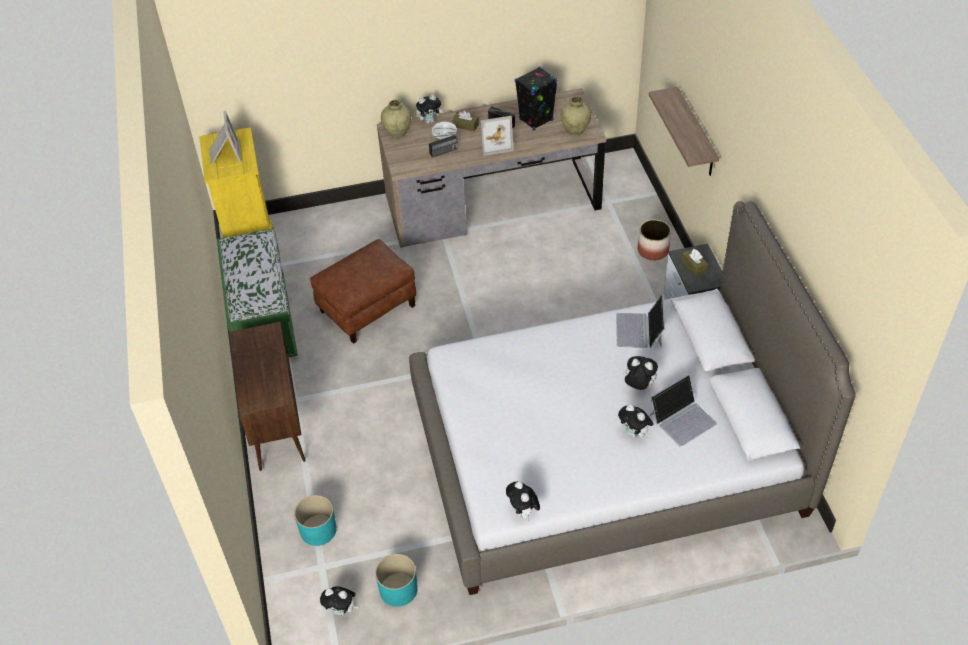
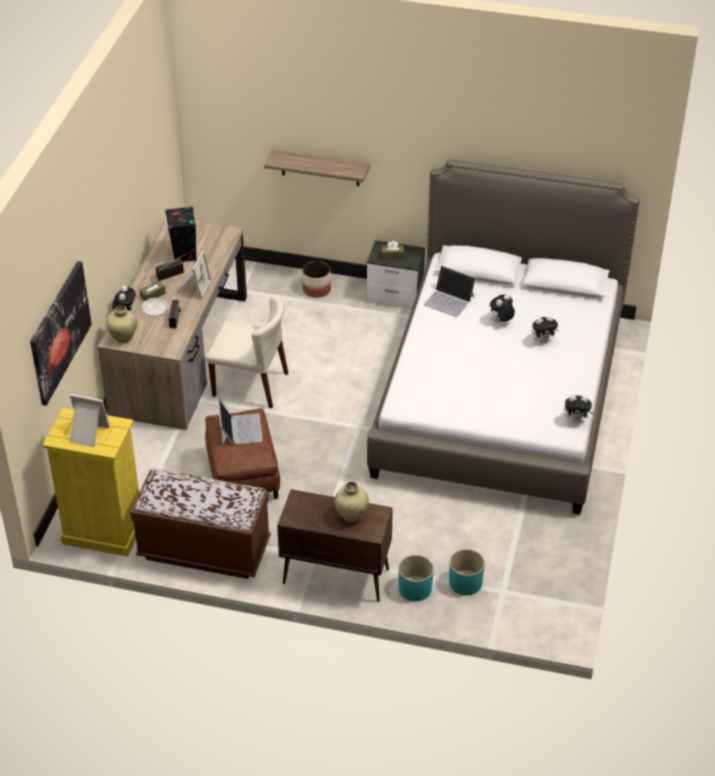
camera: 65 degrees left, 5 degrees down
green bench [217,229,298,357] -> brown bench [130,469,271,579]
plush toy [320,586,358,615] -> none
turquoise planter [375,554,418,607] -> turquoise planter moved to [398,555,434,601]
beige vase [560,96,591,135] -> beige vase moved to [335,482,369,522]
laptop [650,374,717,447] -> laptop moved to [218,398,263,445]
none -> picture [30,261,92,406]
none -> beige chair [206,296,288,408]

